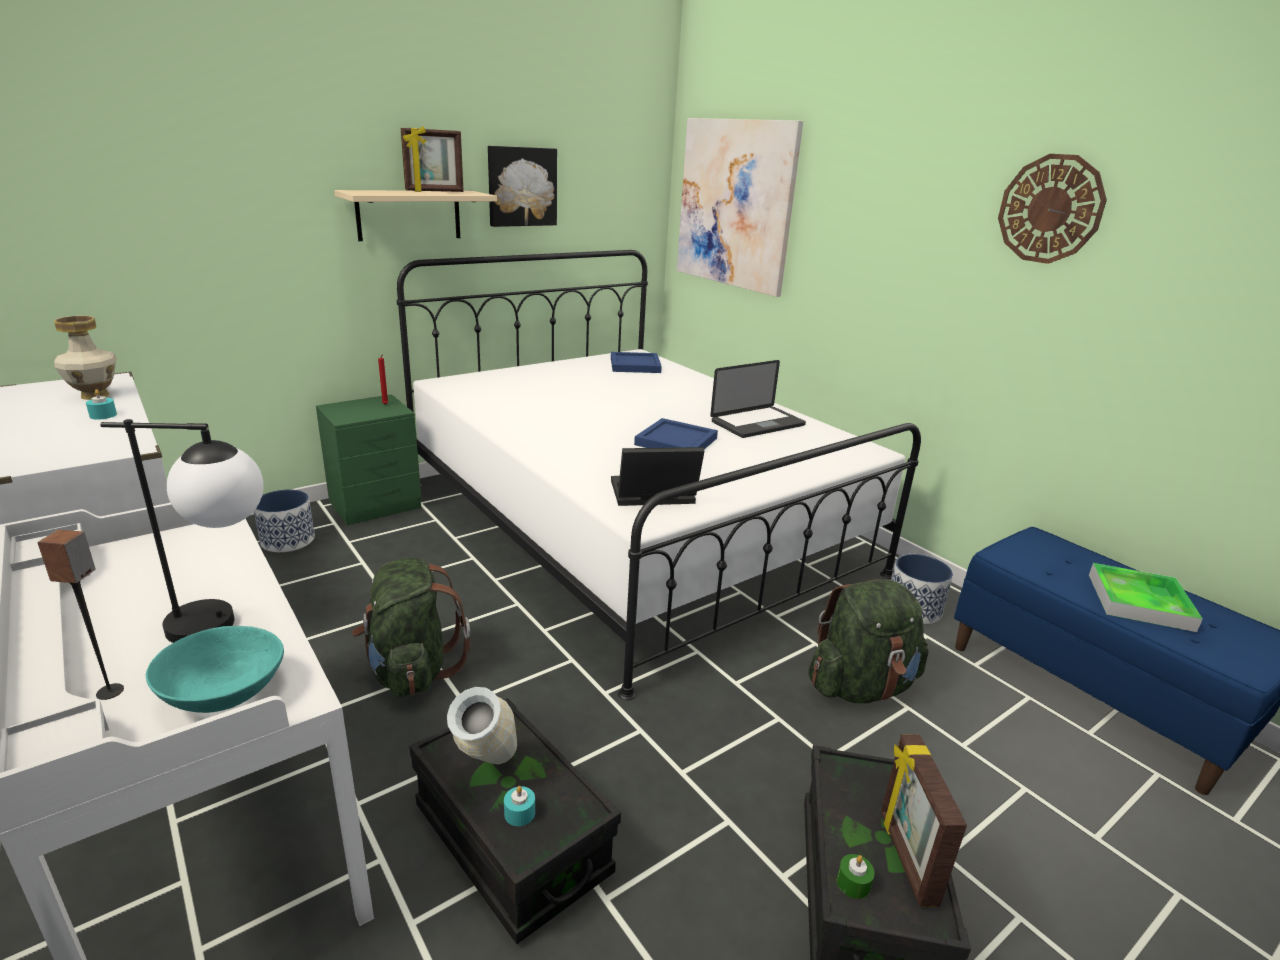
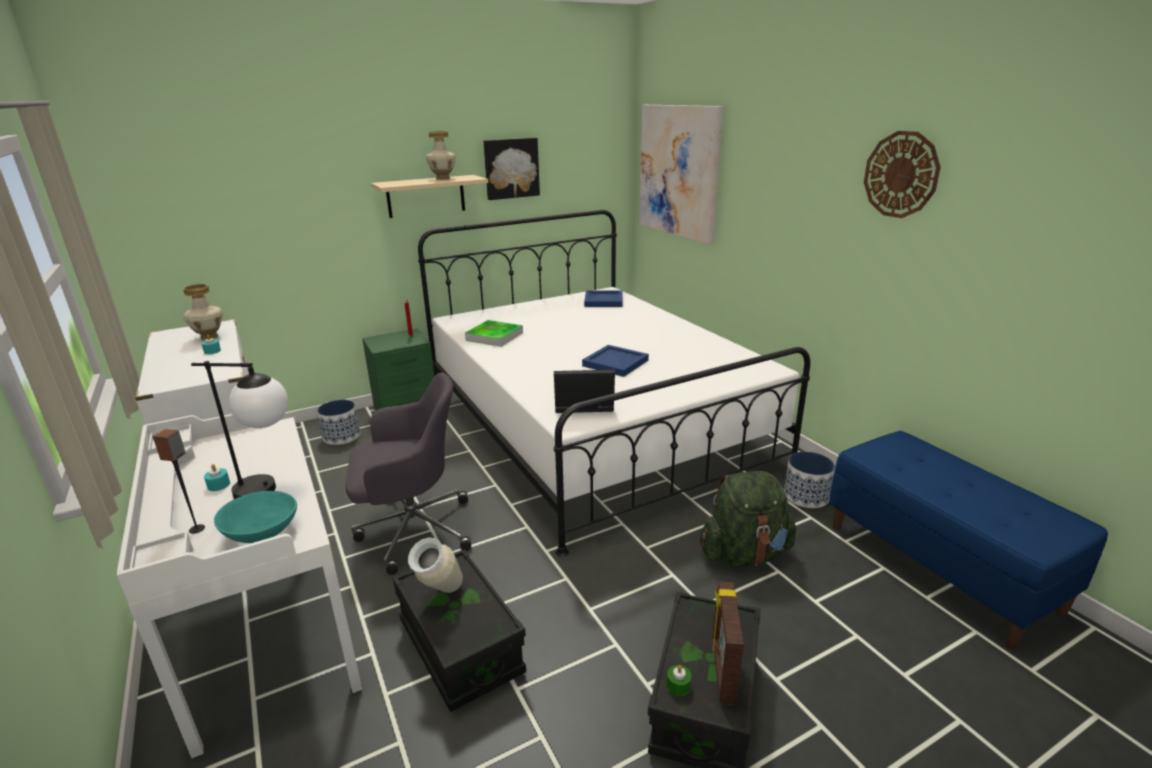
camera: 10 degrees right, 0 degrees up
green backpack [352,557,470,697] -> grey office chair [346,373,471,575]
picture frame [401,126,464,192] -> vase [426,131,456,180]
turquoise candle [504,786,535,826] -> turquoise candle moved to [204,464,230,491]
laptop [710,360,806,438] -> none
tray [1089,563,1203,632] -> tray moved to [465,320,523,347]

